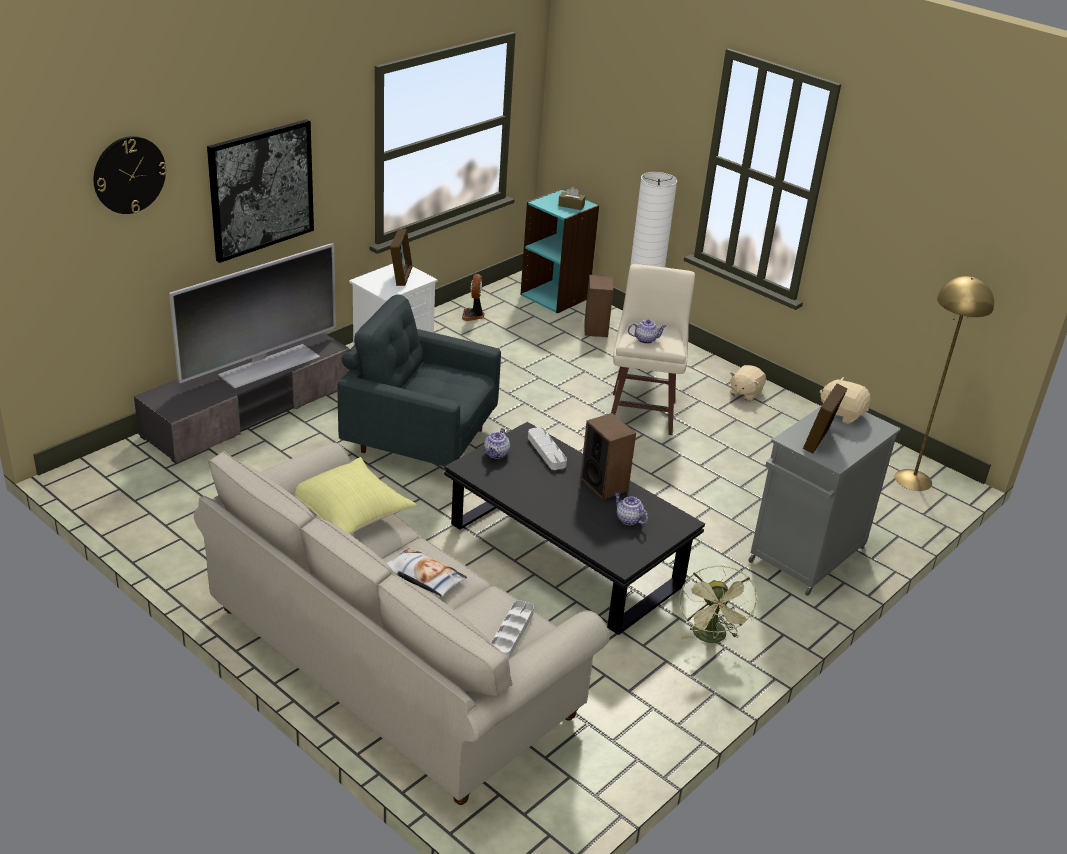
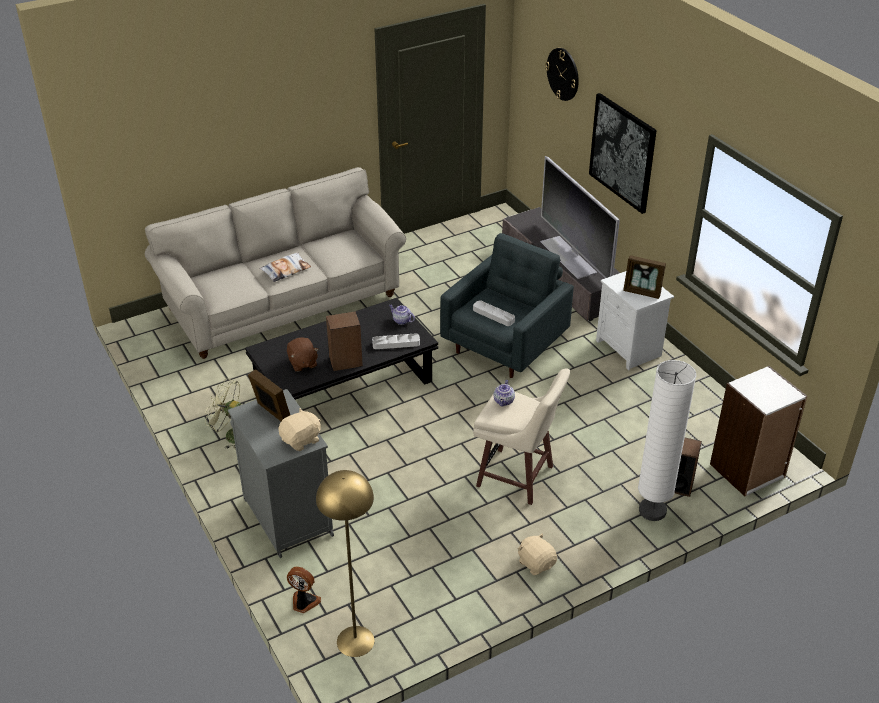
camera: 110 degrees right, 5 degrees up
yellow pillow [295,457,417,535] -> none
fan [462,274,485,321] -> fan moved to [287,567,321,613]
grey tray [491,600,534,659] -> grey tray moved to [473,300,515,326]
turquoise bookcase [521,189,599,314] -> white bookcase [710,366,807,496]
brown tissue box [558,187,586,210] -> none
teapot [615,493,648,525] -> brown plush toy [287,337,319,372]

